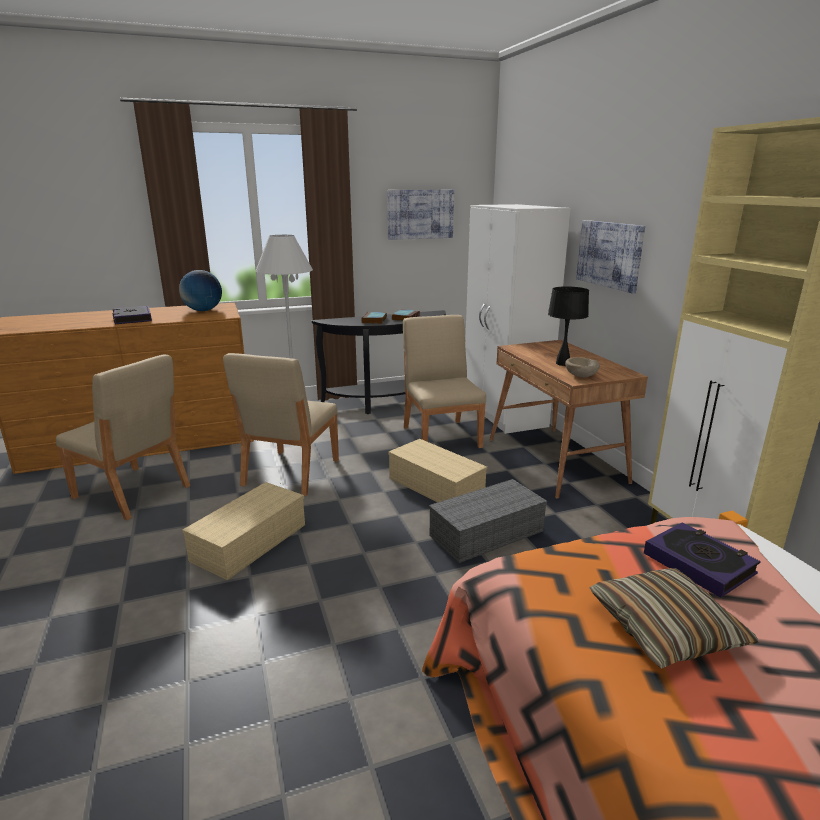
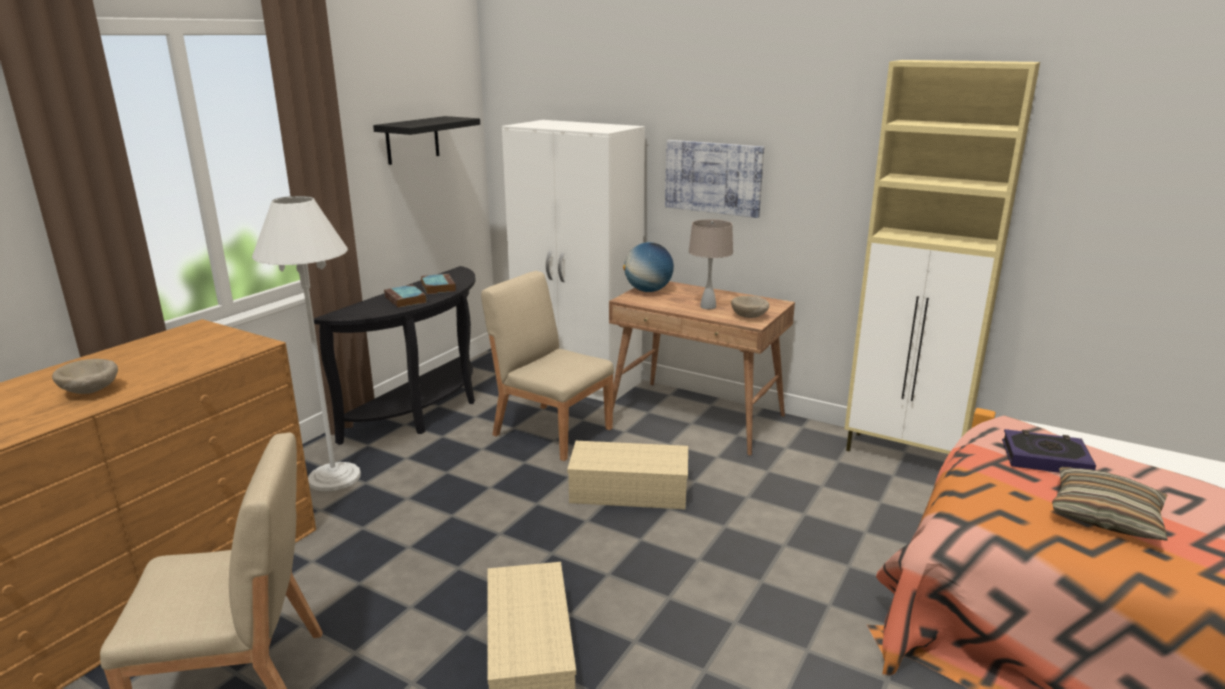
camera: 40 degrees left, 0 degrees up
book [113,306,152,324] -> beige bowl [52,359,118,394]
globe [179,270,222,311] -> globe moved to [623,242,674,292]
beige chair [223,353,339,496] -> none
picture [387,190,454,240] -> black shelf [373,116,480,165]
grey storage box [429,479,547,563] -> none
black table lamp [548,286,589,366] -> beige table lamp [689,219,733,309]

